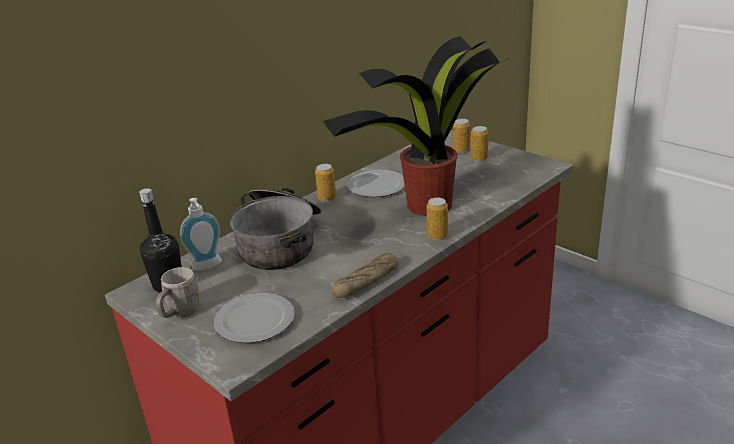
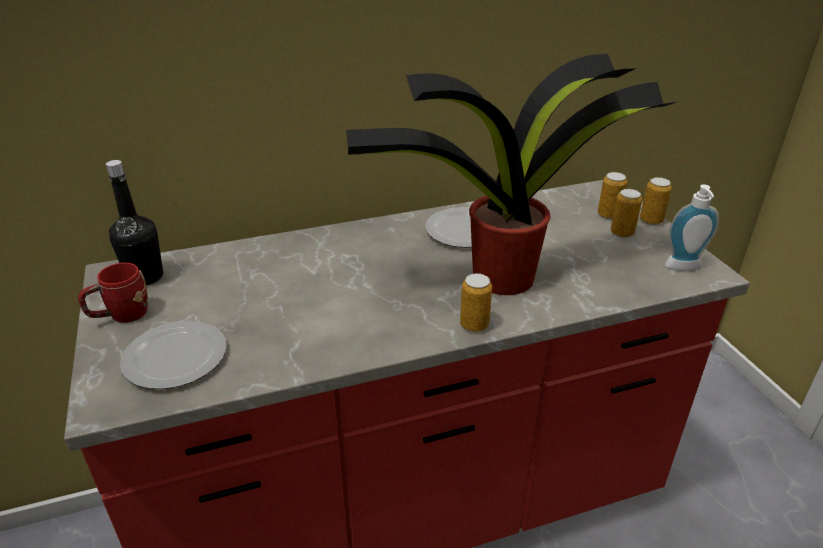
camera: 25 degrees right, 5 degrees up
grey mug [156,267,199,318] -> red mug [78,263,148,323]
soap dispenser [180,198,222,271] -> soap dispenser moved to [665,184,719,271]
cooking pot [229,188,322,270] -> none
can [315,164,336,202] -> can moved to [640,177,672,225]
bread [332,253,399,298] -> none

